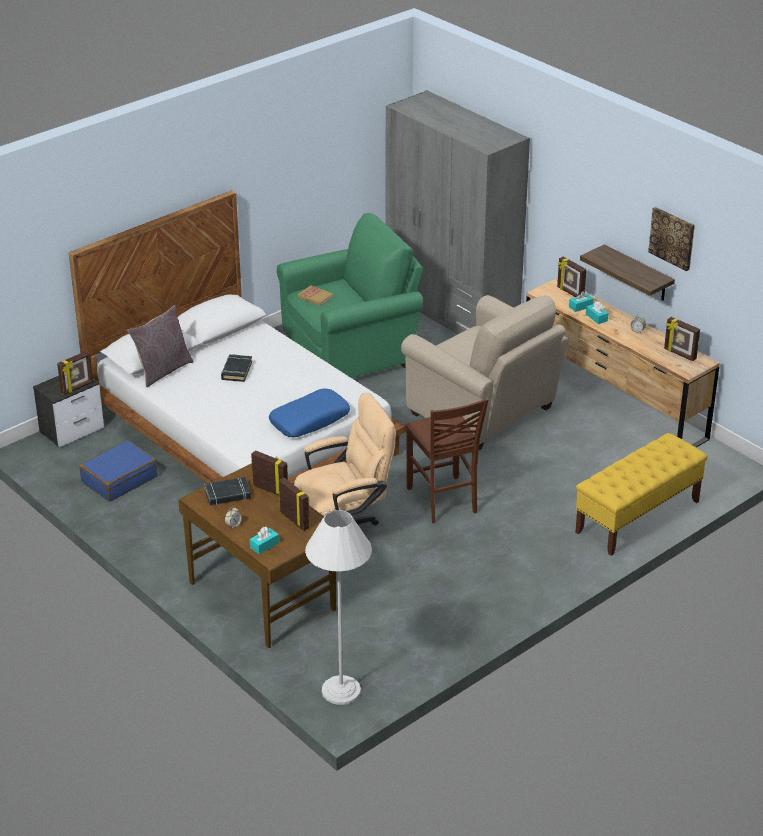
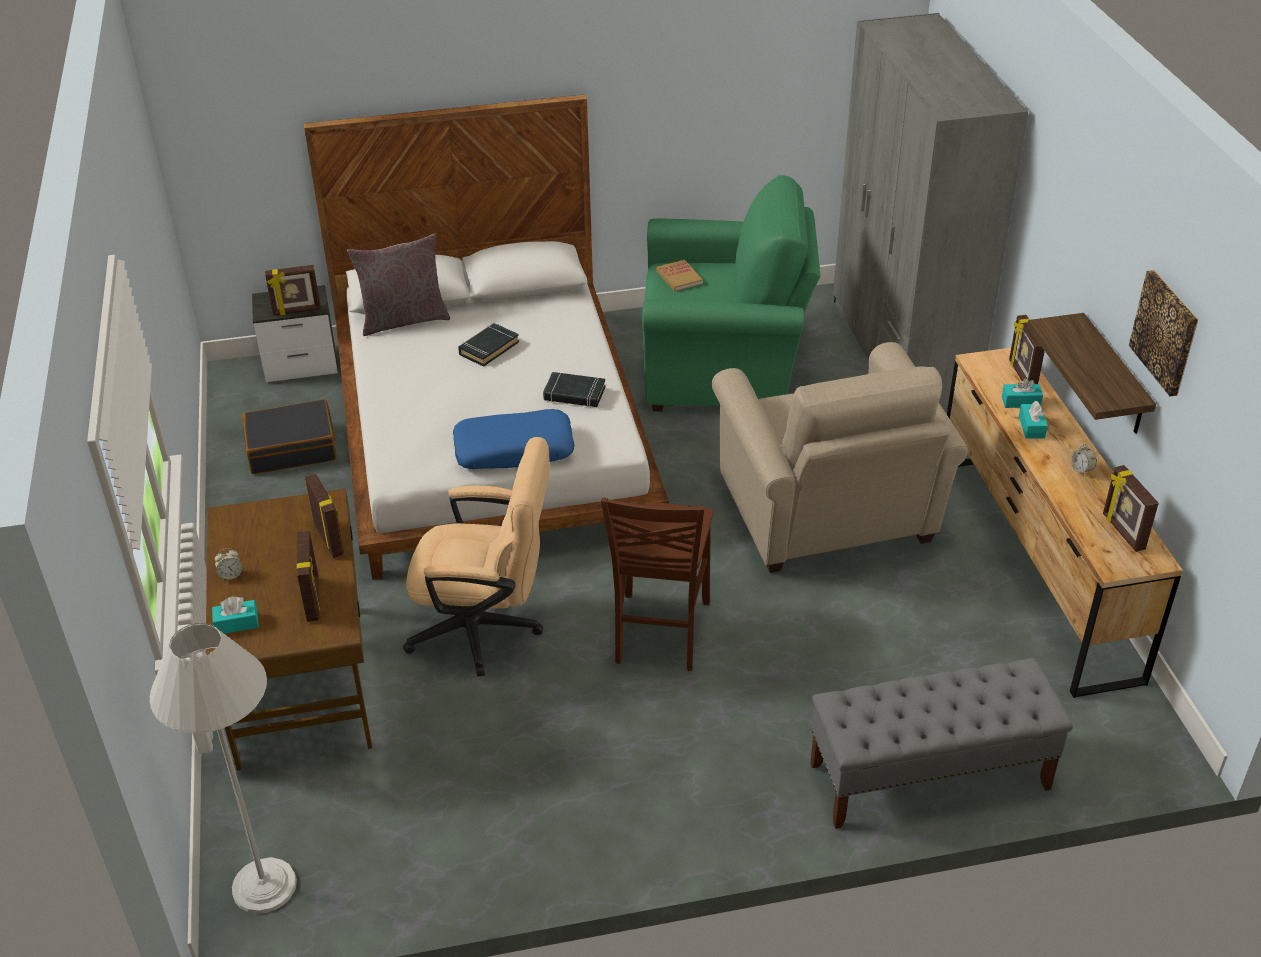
camera: 30 degrees right, 5 degrees up
blue suitcase [80,440,158,502] -> black suitcase [242,399,337,474]
black book [204,477,251,505] -> black book moved to [543,372,606,407]
yellow bench [575,433,708,556] -> grey bench [810,658,1073,829]

